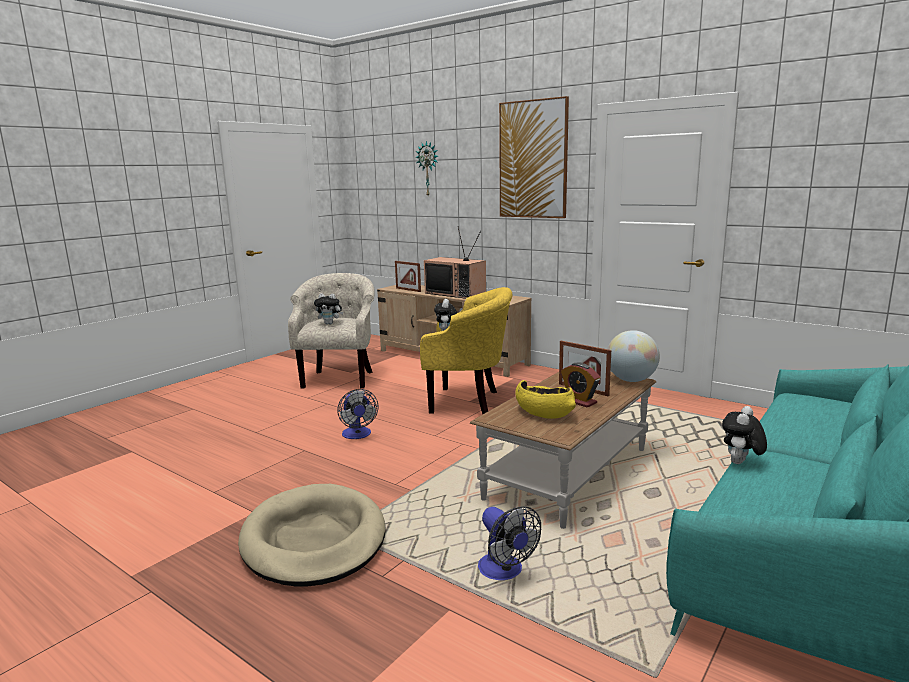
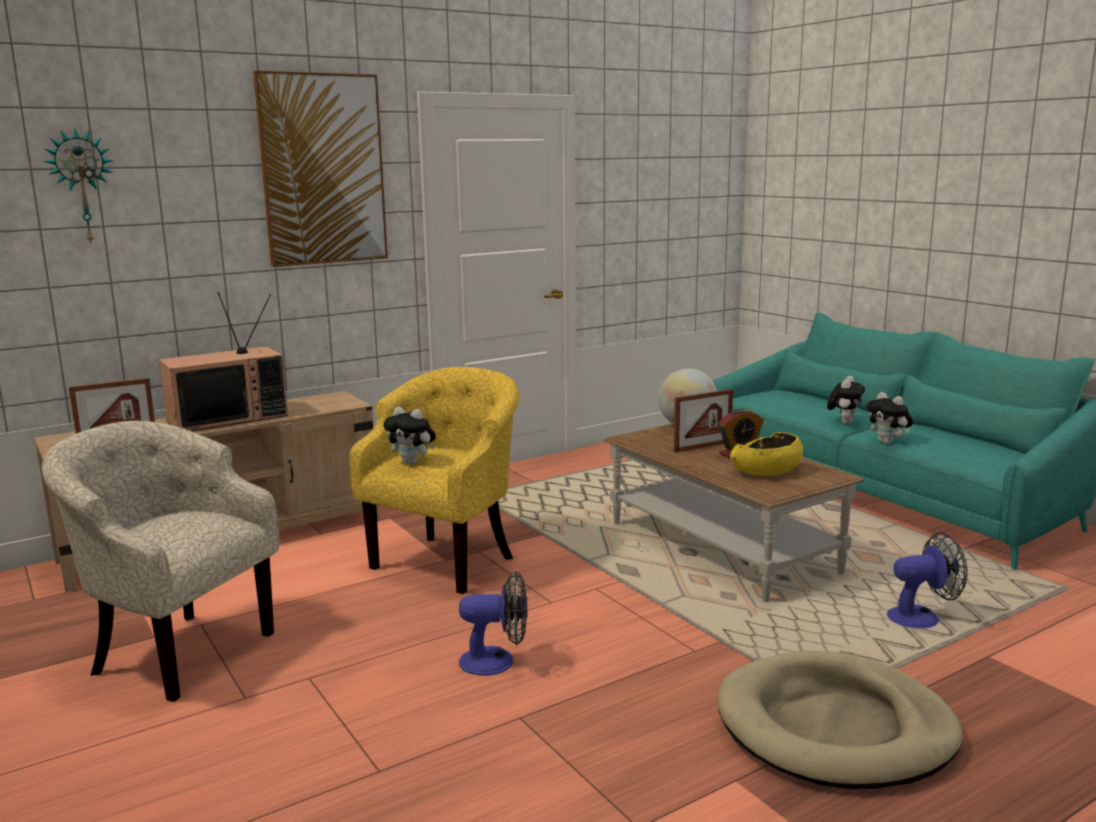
camera: 70 degrees left, 0 degrees up
plush toy [314,293,343,325] -> plush toy moved to [827,376,865,424]

